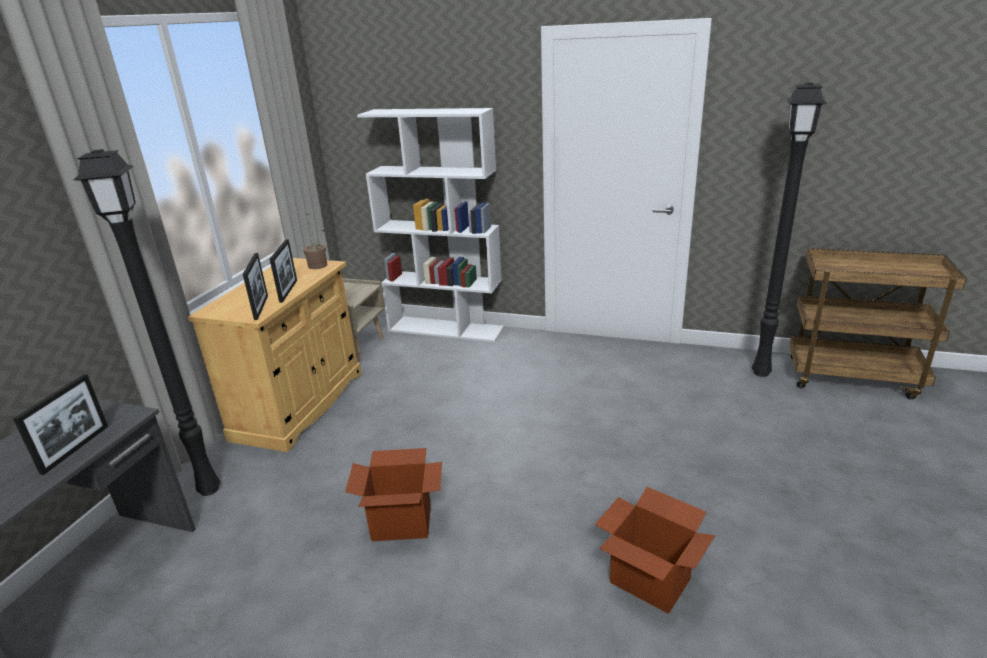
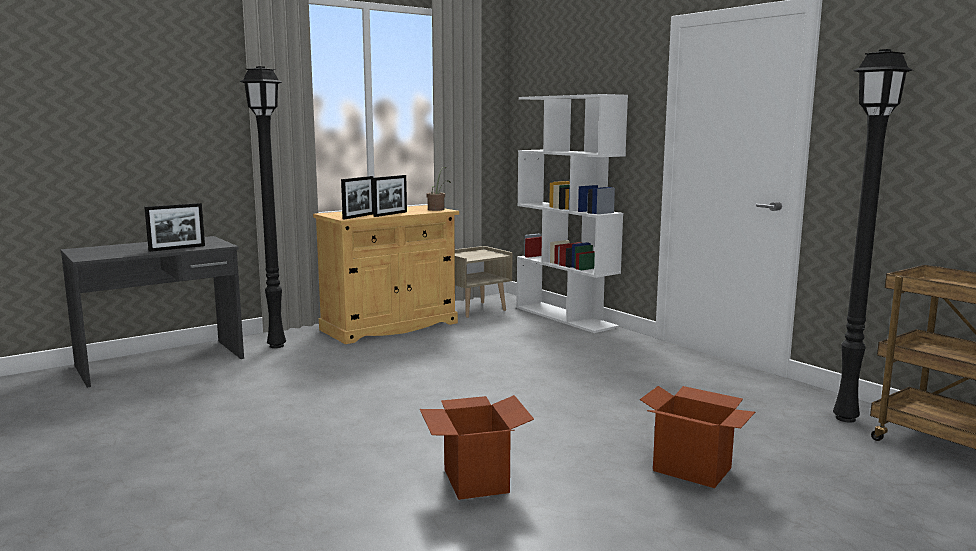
camera: 35 degrees right, 15 degrees down
cardboard box [345,448,442,541] -> cardboard box moved to [640,386,755,488]

